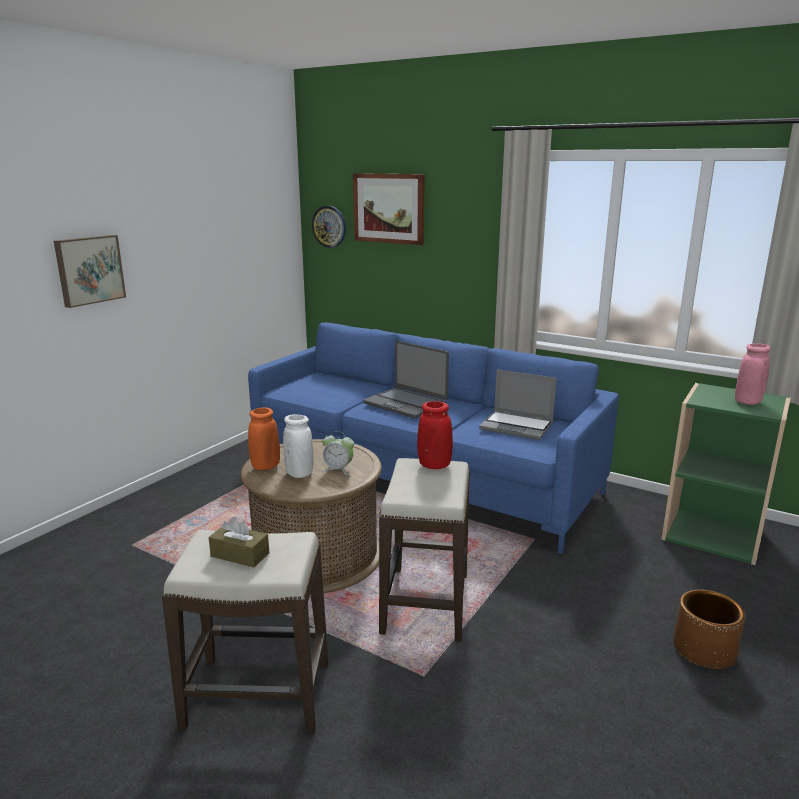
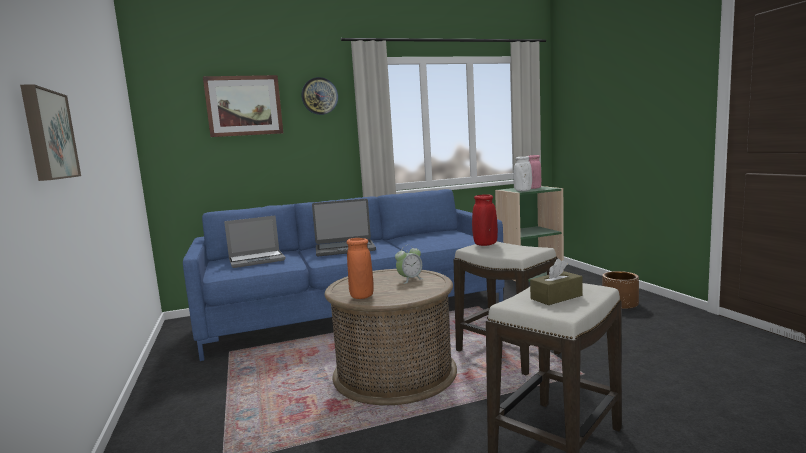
camera: 50 degrees left, 10 degrees down
white vase [283,414,314,478] -> white vase moved to [513,156,532,191]
wall clock [312,206,346,248] -> wall clock moved to [302,77,338,115]
laptop [479,369,557,440] -> laptop moved to [224,216,286,268]

